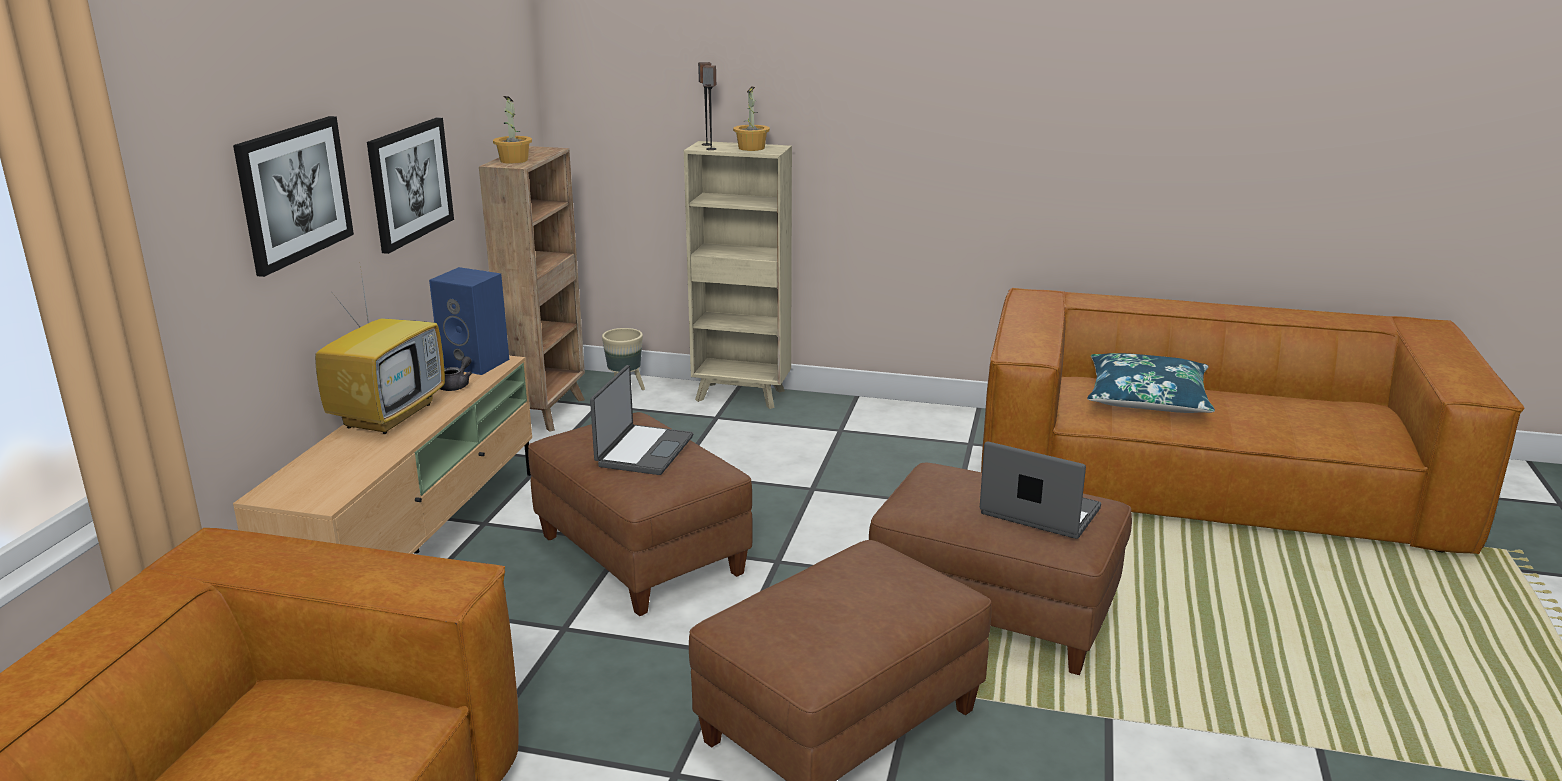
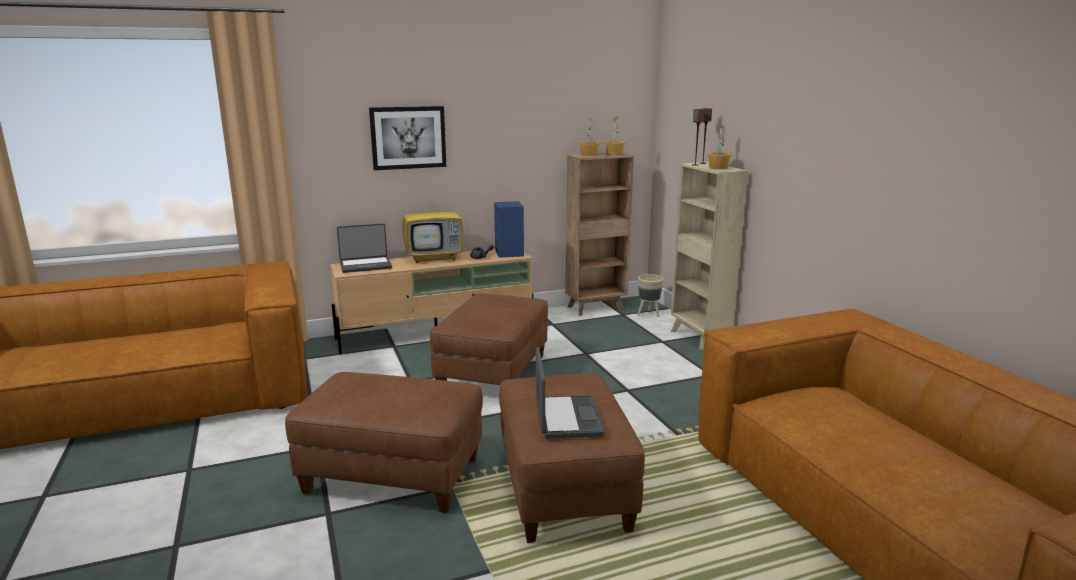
camera: 55 degrees right, 5 degrees down
picture [367,117,454,254] -> none
laptop [590,365,693,475] -> laptop moved to [337,223,392,273]
blue pillow [1087,353,1215,413] -> none
none -> potted plant [604,117,626,155]

